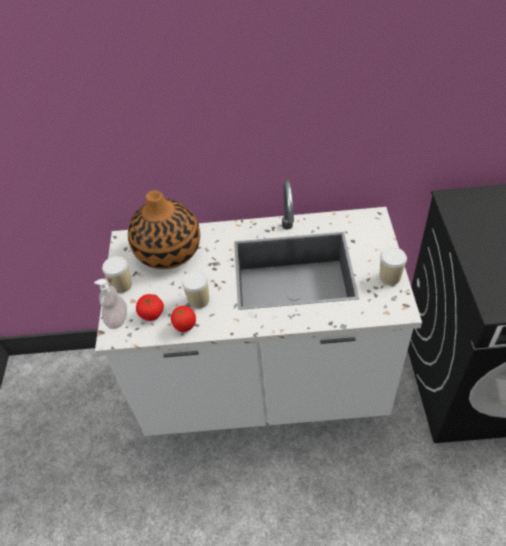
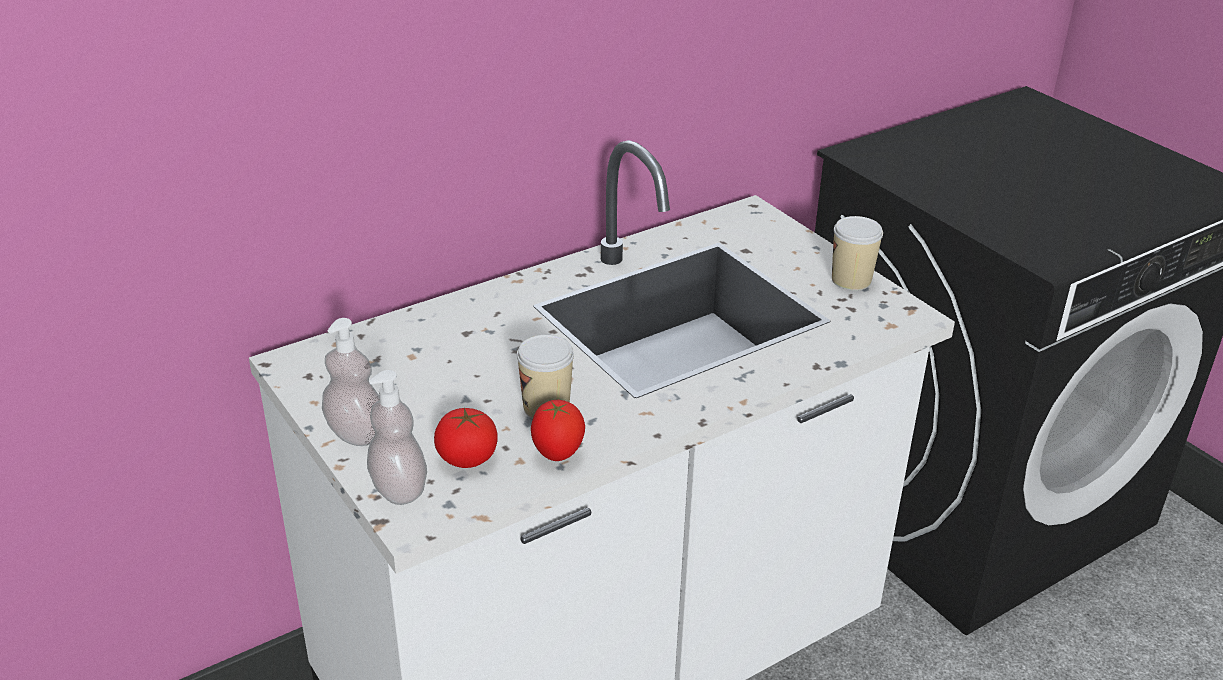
camera: 35 degrees left, 15 degrees down
cup [102,256,132,293] -> soap dispenser [322,318,380,446]
vase [128,190,200,269] -> none

